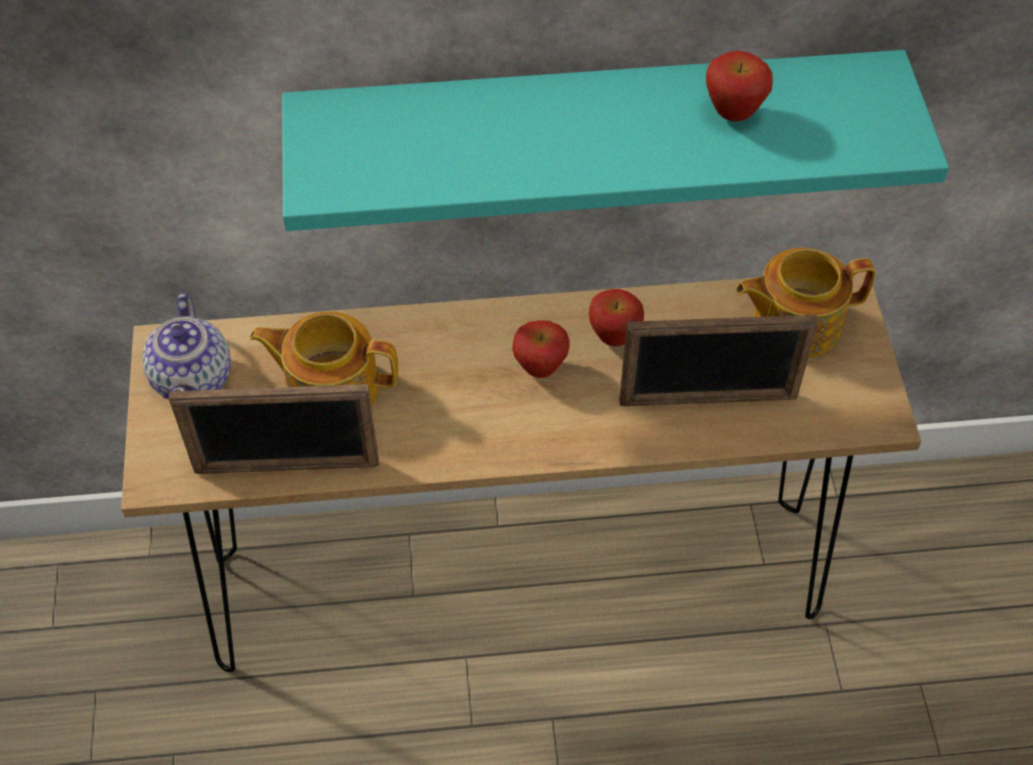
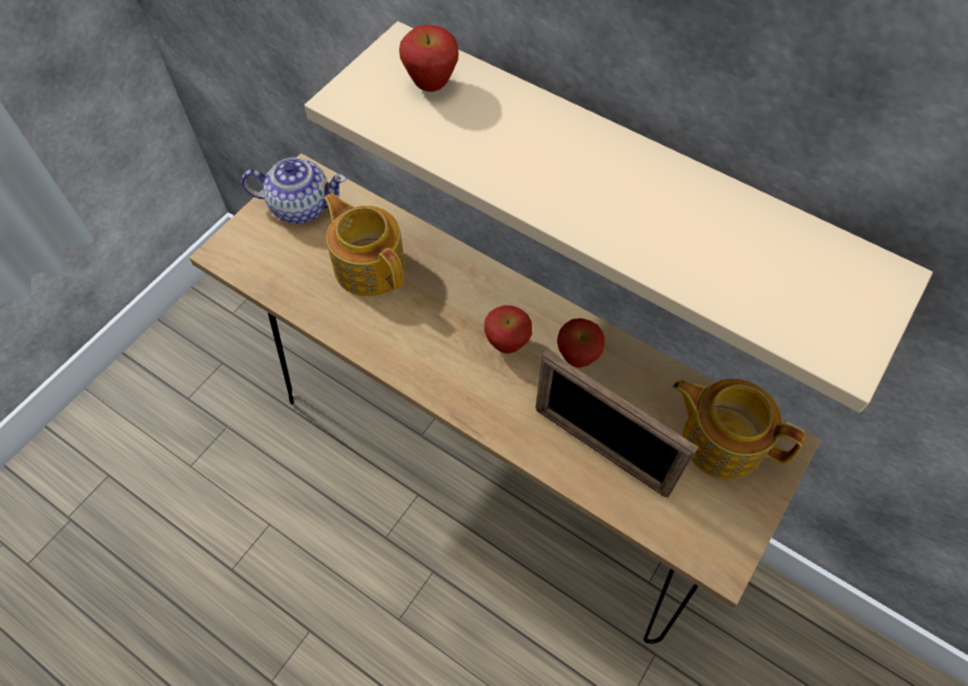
camera: 40 degrees right, 5 degrees up
teapot [142,293,231,399] -> teapot turned 120 degrees counterclockwise [241,157,346,223]
picture frame [169,384,379,474] -> none
turquoise shelf [282,50,949,231] -> beige shelf [304,21,933,413]
apple [706,51,773,121] -> apple moved to [399,25,459,92]

